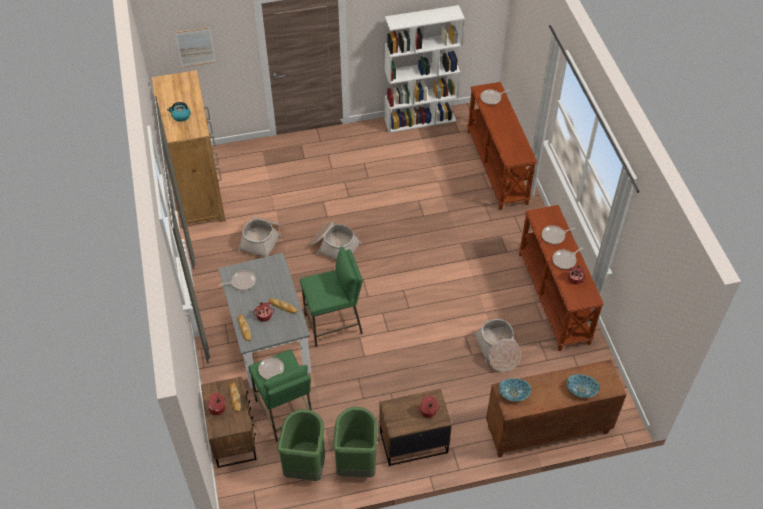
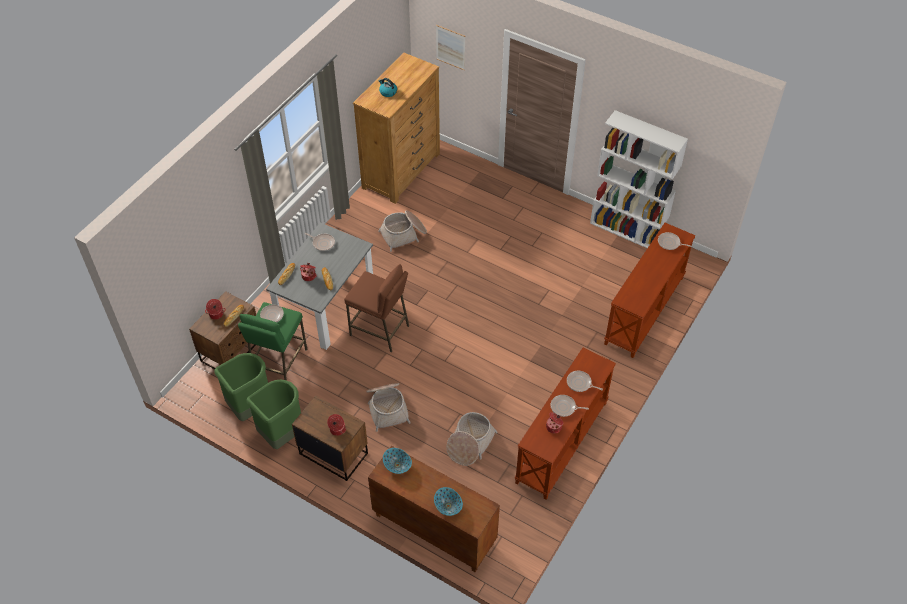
camera: 45 degrees right, 0 degrees up
green stool [300,246,363,347] -> brown stool [344,264,409,352]
basket [310,221,362,260] -> basket moved to [366,383,411,432]

